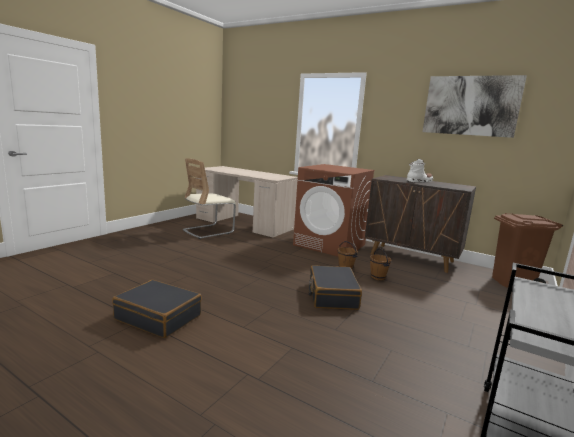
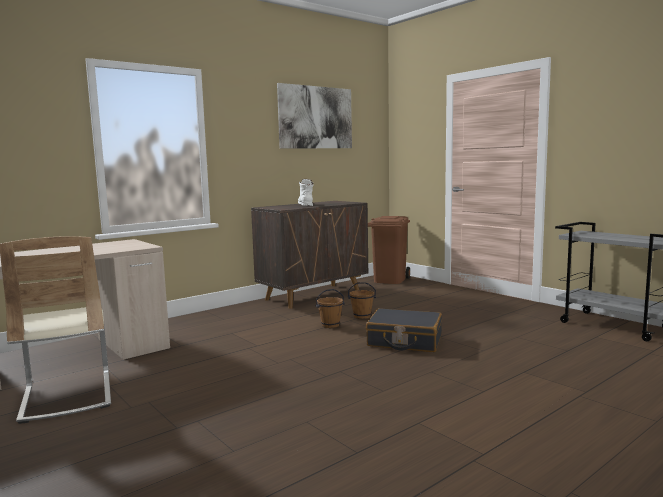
camera: 70 degrees left, 5 degrees down
black suitcase [112,280,202,338] -> none
brown washing machine [293,164,375,256] -> none

